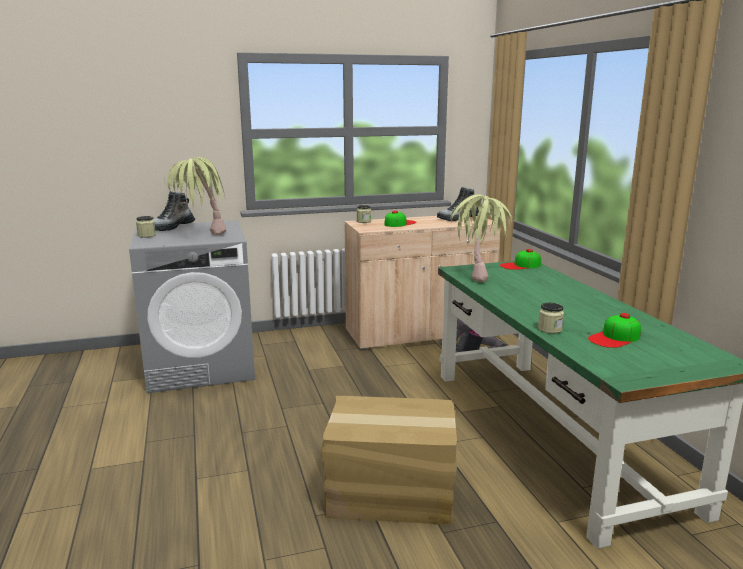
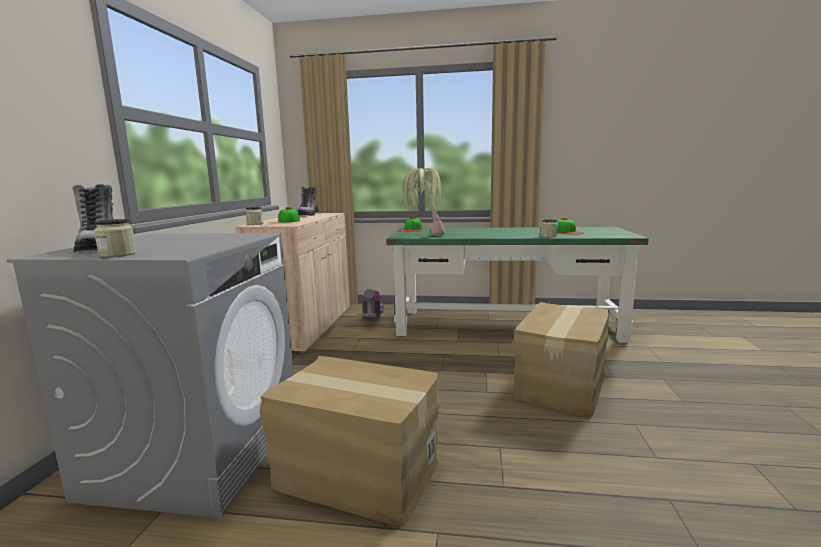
camera: 65 degrees left, 5 degrees down
potted plant [164,157,226,235] -> none
none -> cardboard box [259,356,439,527]

